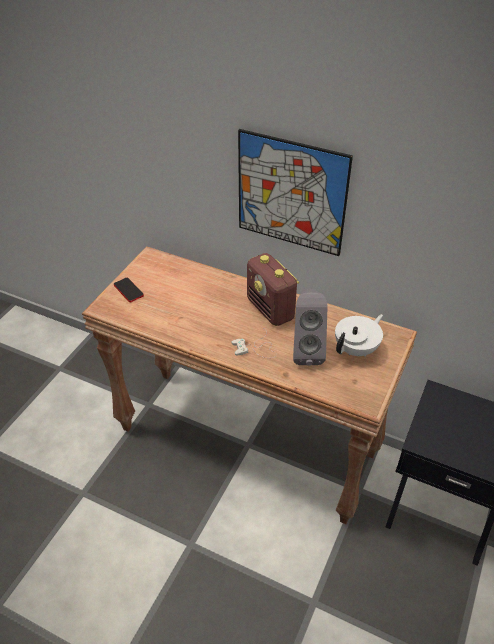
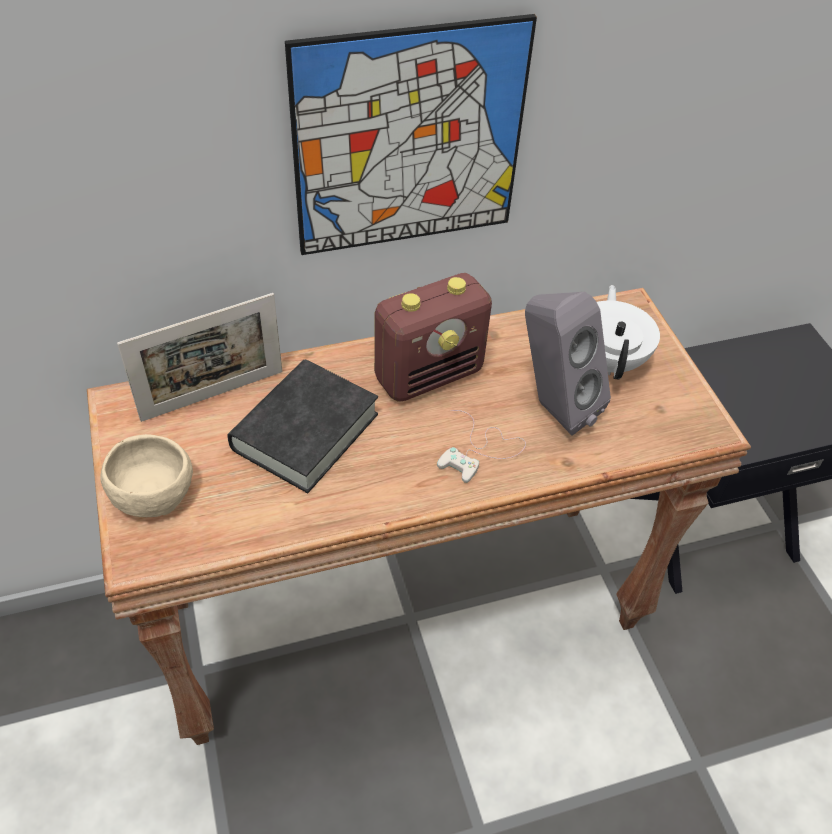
camera: 45 degrees left, 5 degrees up
phone [114,277,144,302] -> beige bowl [100,434,193,517]
radio [247,253,299,326] -> radio turned 45 degrees counterclockwise [374,273,492,401]
none -> picture frame [117,293,282,422]
none -> black book [227,360,378,493]

